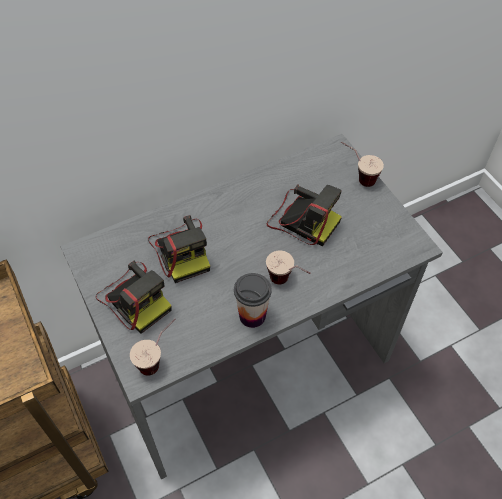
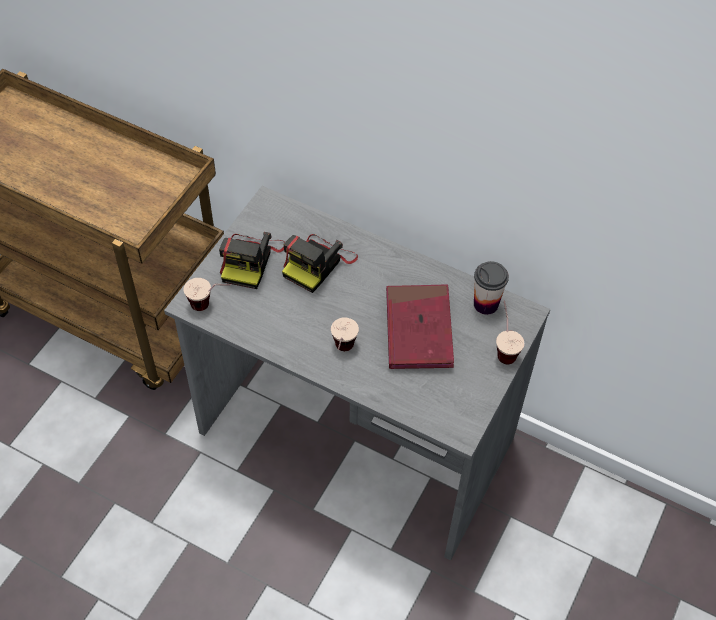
camera: 55 degrees right, 0 degrees up
cup [234,273,272,328] -> cup moved to [474,261,509,315]
camera [267,185,342,247] -> red book [386,284,454,369]

